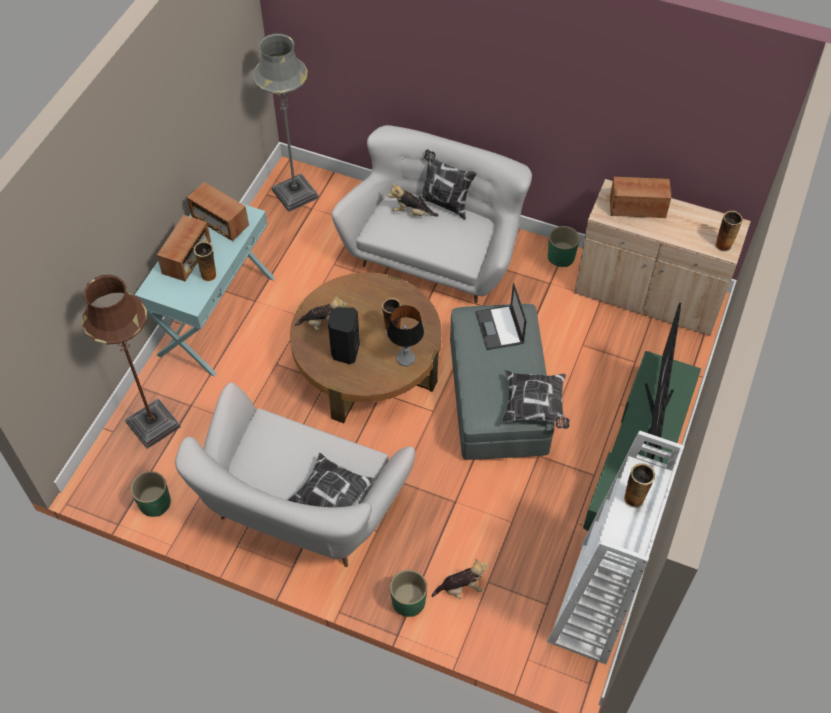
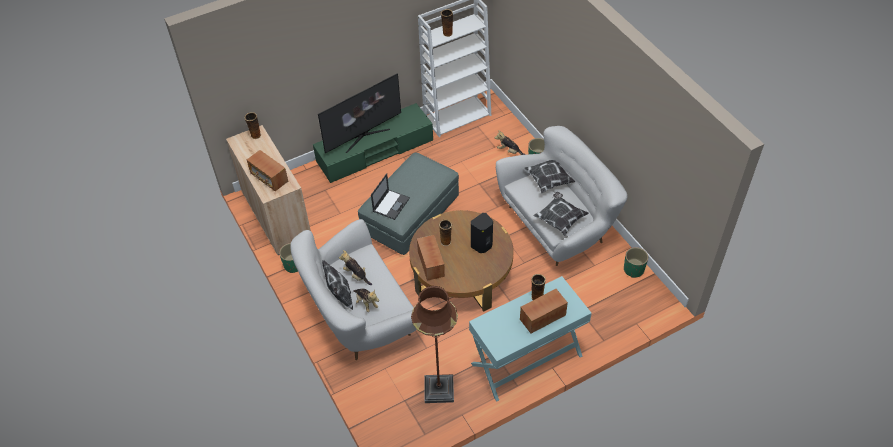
camera: 140 degrees left, 5 degrees down
brown floor lamp [82,275,181,449] -> brown floor lamp moved to [411,286,458,403]
radio [187,182,249,241] -> radio moved to [417,235,445,281]
grey floor lamp [253,33,319,212] -> none
plush toy [295,295,347,331] -> plush toy moved to [339,250,372,285]
table lamp [387,305,424,366] -> none
pillow [503,370,570,429] -> pillow moved to [534,192,589,236]

